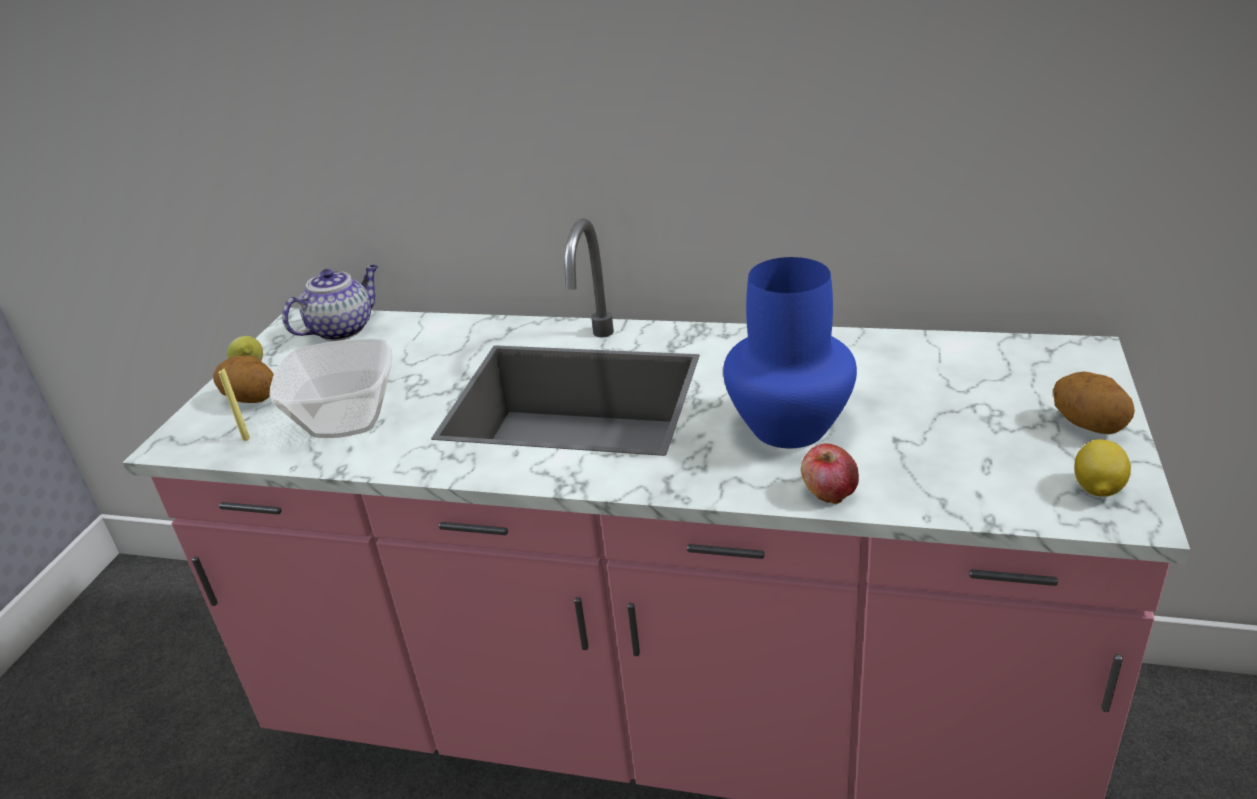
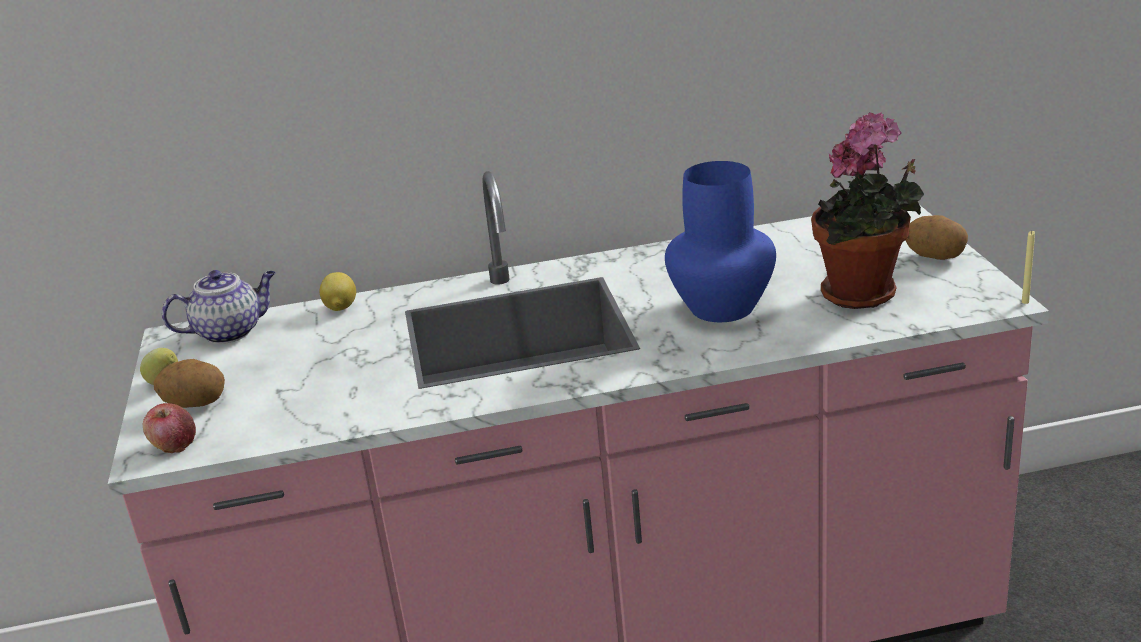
camera: 25 degrees left, 5 degrees down
yellow candle [219,369,250,441] -> yellow candle moved to [1022,231,1035,304]
bowl [270,339,392,438] -> none
teapot [282,265,378,341] -> teapot turned 45 degrees clockwise [162,270,276,344]
apple [801,444,859,504] -> apple moved to [143,403,196,453]
lemon [1075,439,1131,496] -> lemon moved to [319,272,356,311]
none -> potted plant [811,112,924,309]

